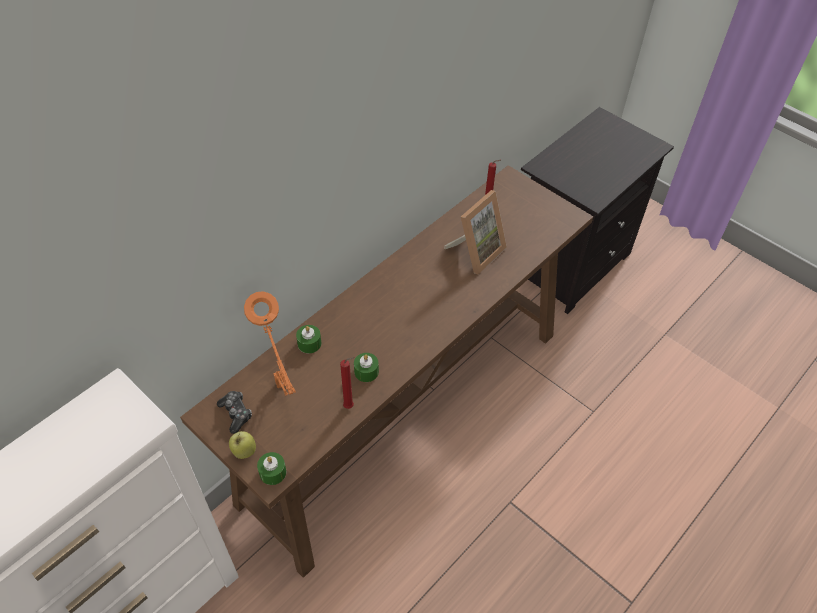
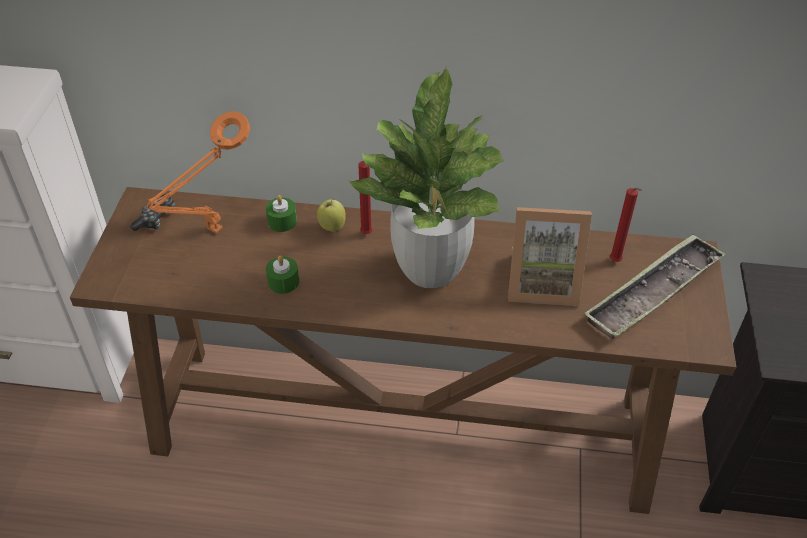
camera: 55 degrees right, 5 degrees down
apple [229,431,256,459] -> apple moved to [317,198,346,232]
green candle [257,452,286,485] -> none
red candle [340,357,354,409] -> red candle moved to [358,161,373,234]
none -> potted plant [348,66,504,288]
none -> tray [584,234,726,339]

